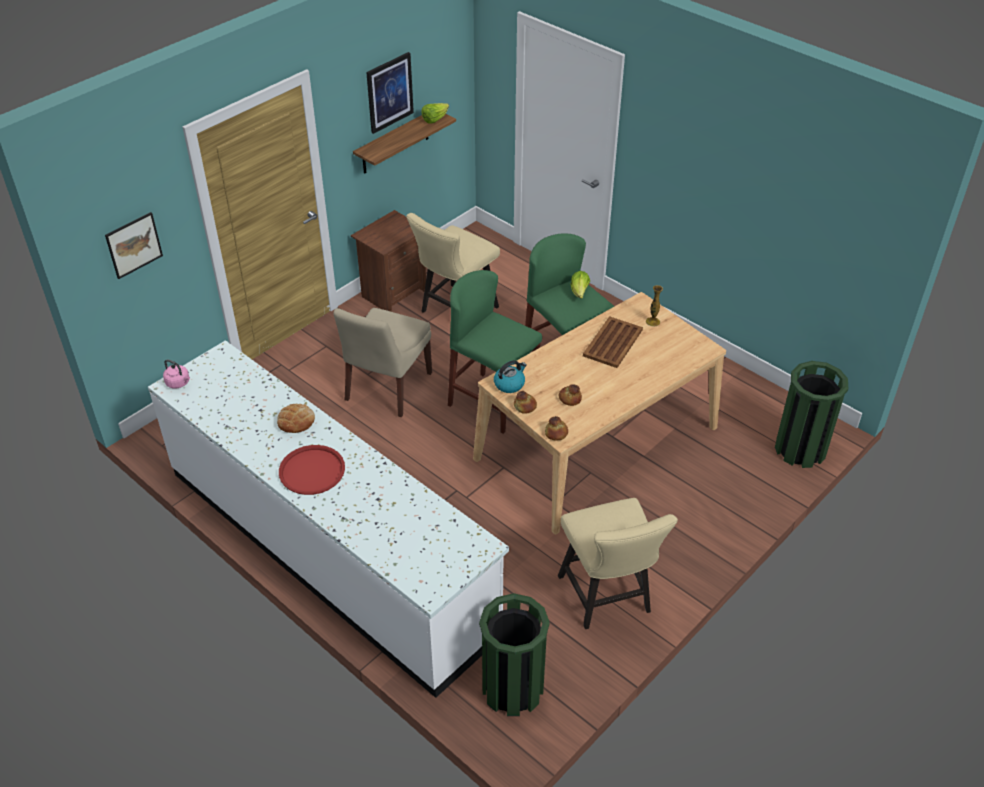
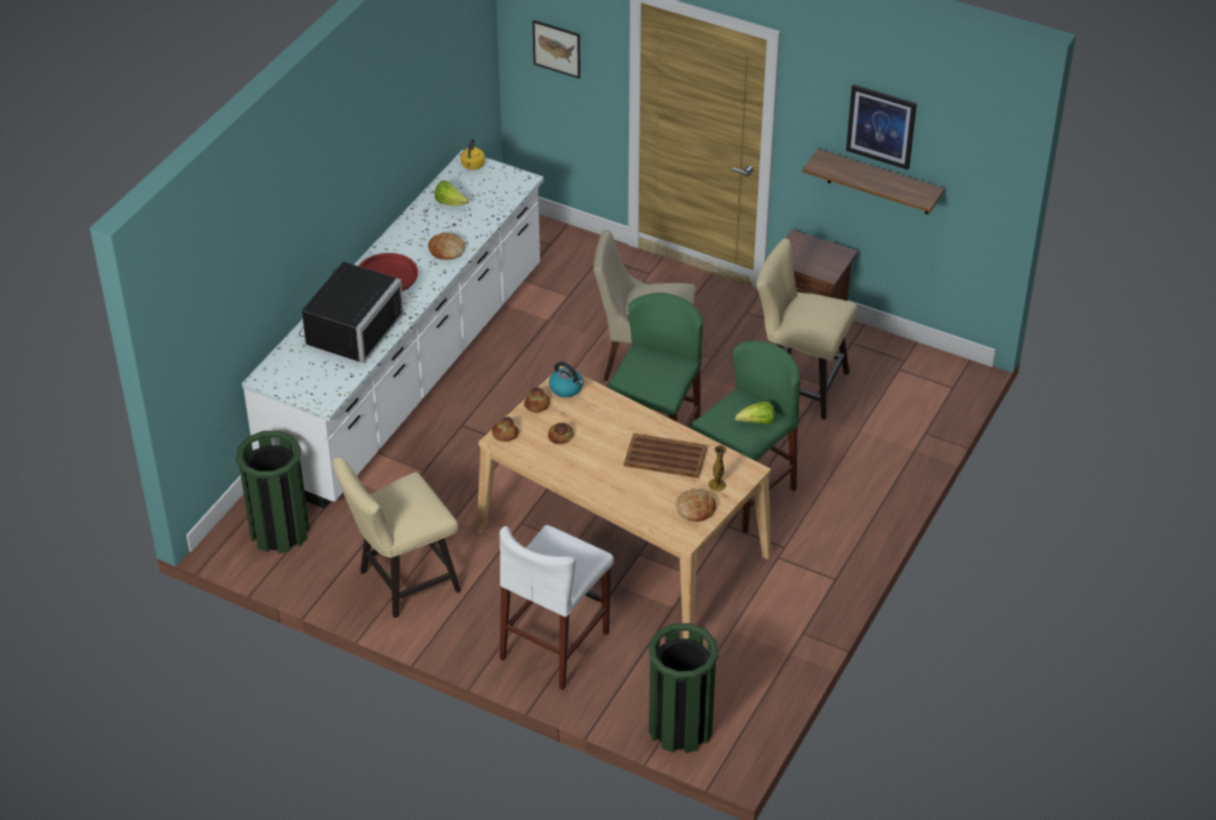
camera: 75 degrees right, 0 degrees up
pink kettle [163,359,190,388] -> yellow kettle [461,138,485,170]
lettuce [421,103,449,124] -> lettuce moved to [435,181,469,206]
none -> black microwave [299,261,404,363]
none -> white stool [500,525,614,690]
none -> bread [676,488,716,522]

